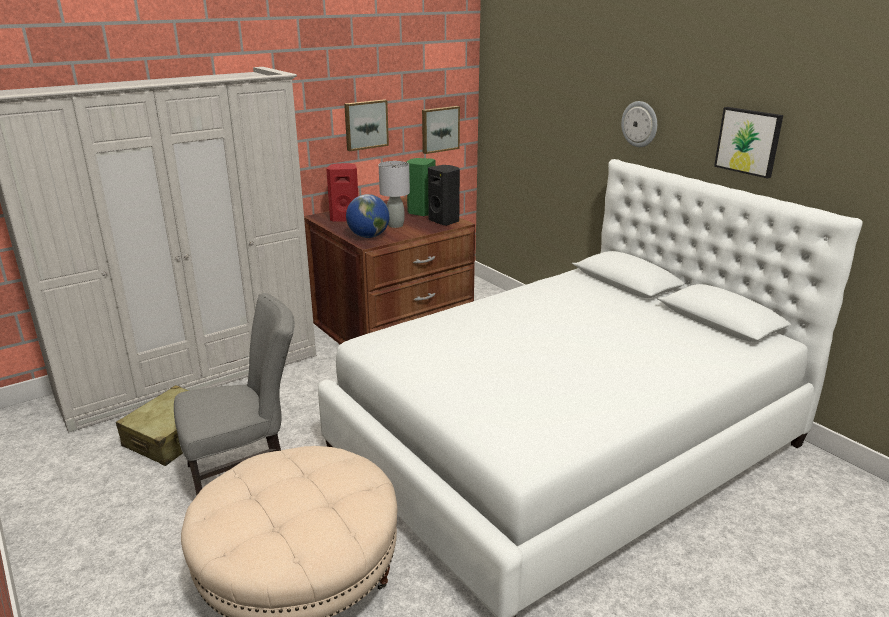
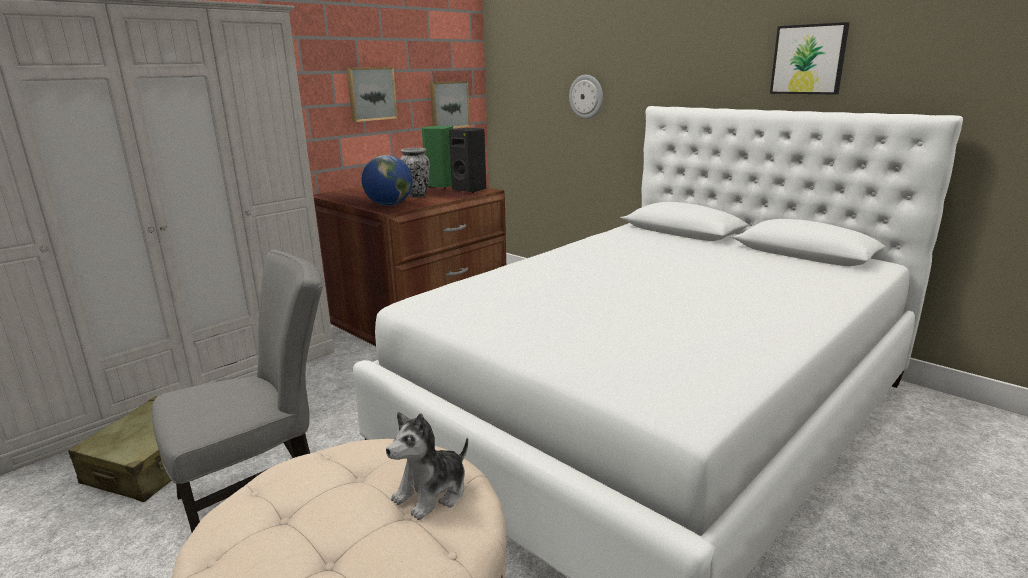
camera: 10 degrees left, 5 degrees down
red speaker [326,163,358,222] -> none
grey table lamp [379,161,410,228] -> vase [400,148,430,198]
wall clock [621,101,657,147] -> wall clock moved to [569,75,603,119]
none -> plush toy [386,412,468,520]

